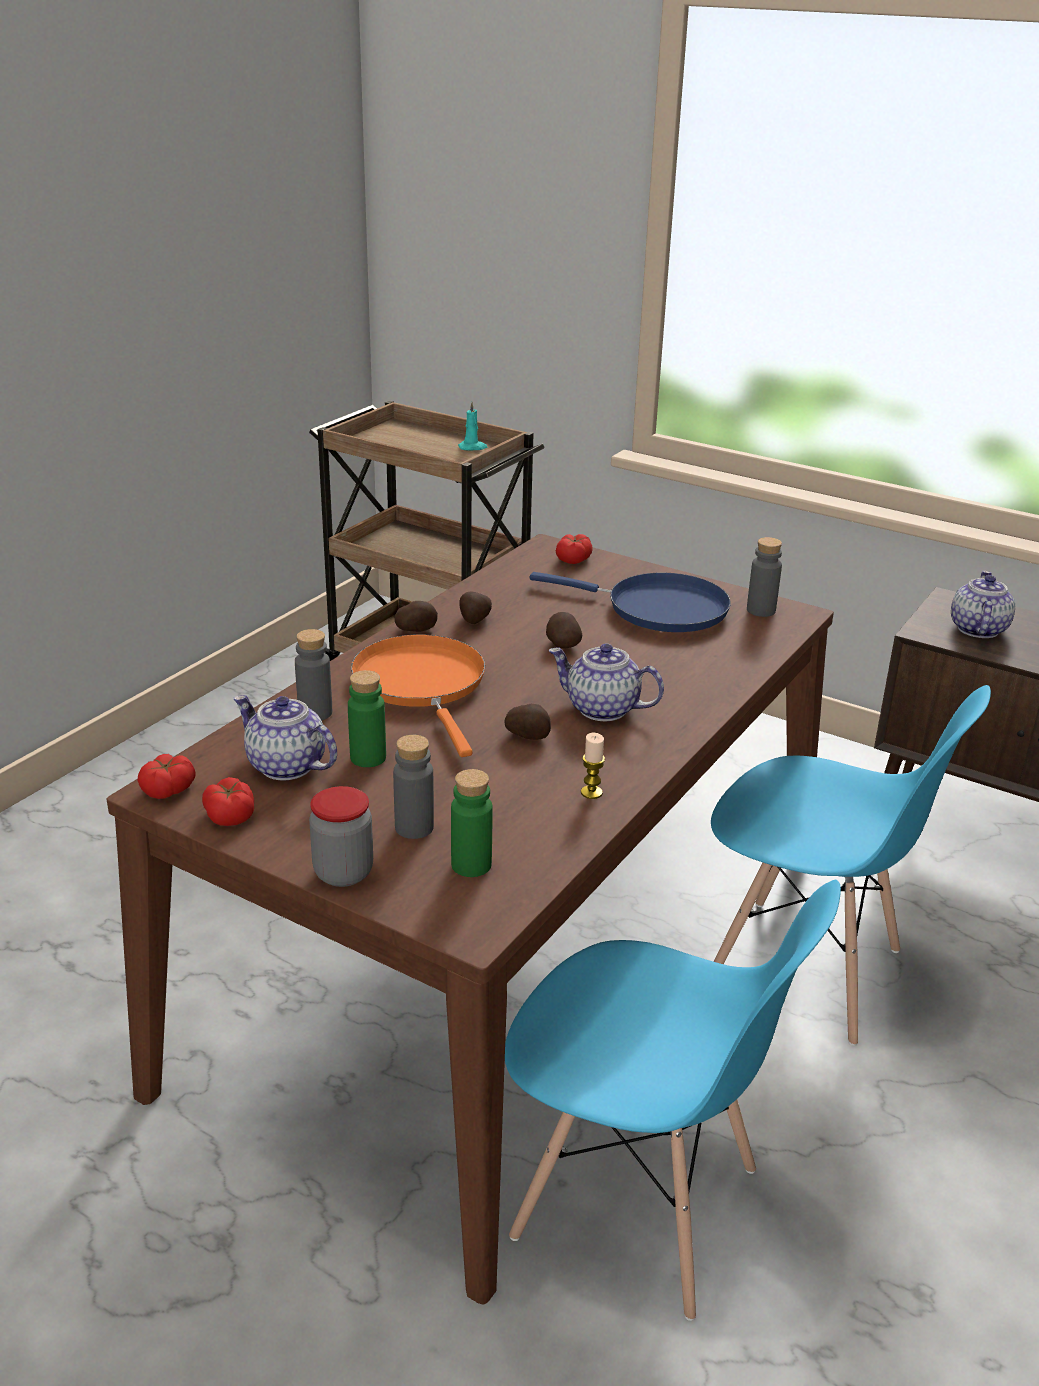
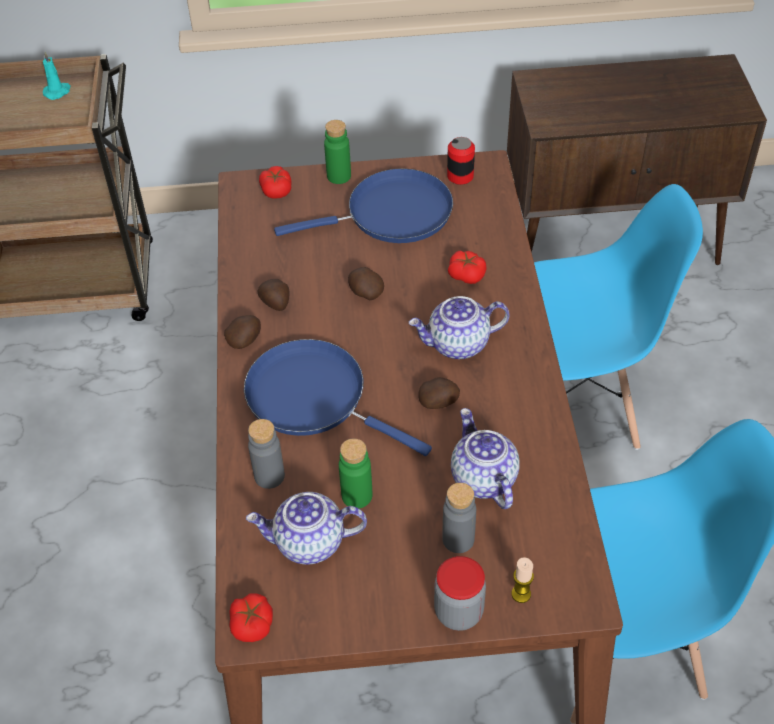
camera: 35 degrees left, 20 degrees up
tomato [202,777,254,826] -> tomato moved to [448,250,487,284]
orange frying pan [351,634,485,757] -> blue frying pan [244,339,432,456]
green bottle [451,769,493,877] -> green bottle moved to [324,120,351,184]
candle [581,733,605,799] -> candle moved to [511,557,534,603]
grey bottle [747,537,782,617] -> can [447,137,475,185]
teapot [951,571,1015,638] -> teapot moved to [451,408,520,509]

